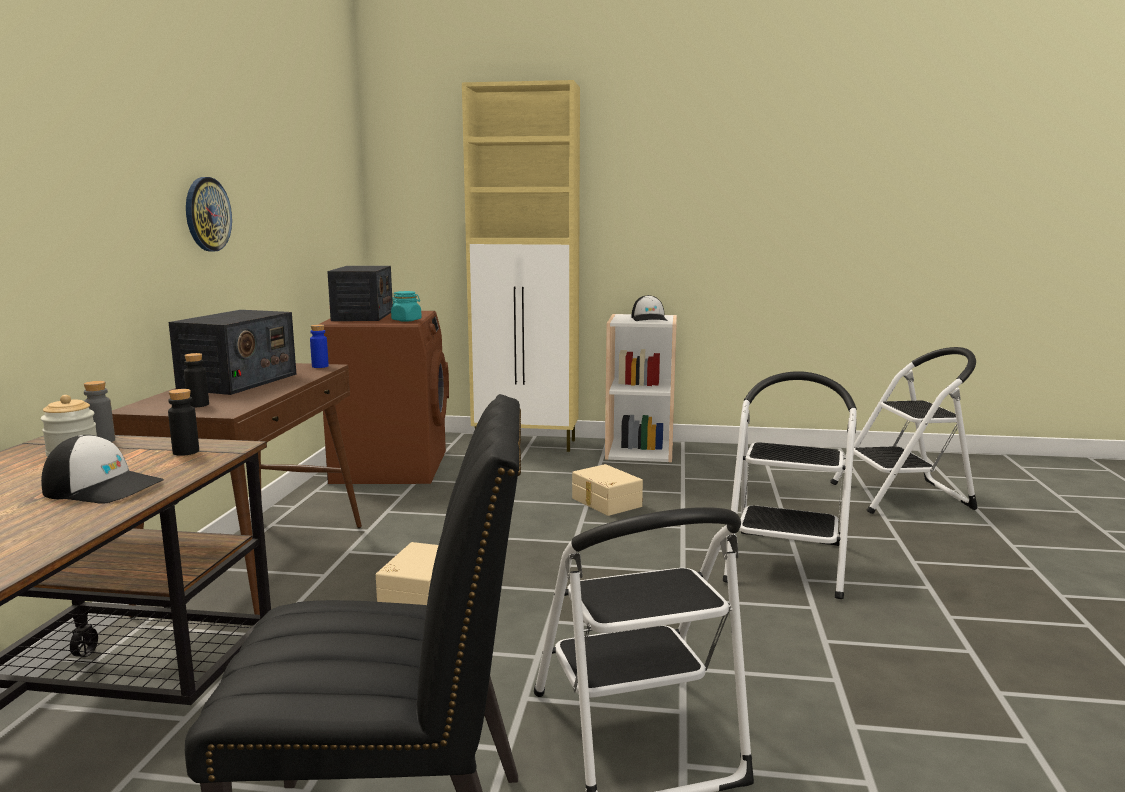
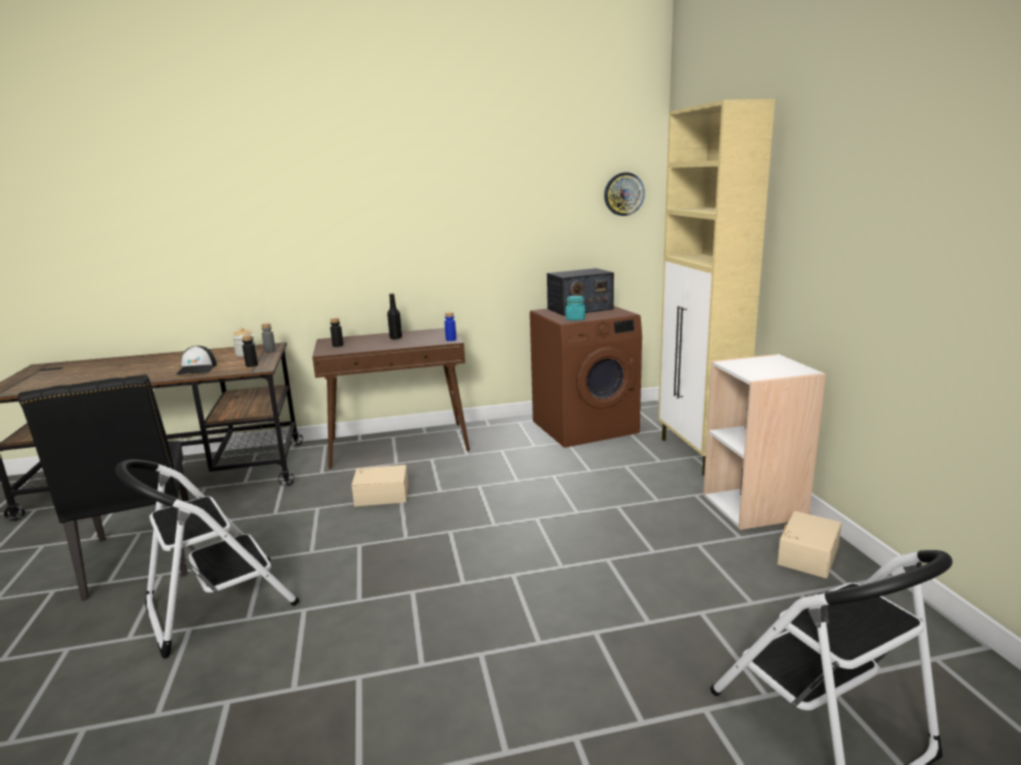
camera: 70 degrees right, 5 degrees up
radio [168,310,296,395] -> black bottle [387,293,402,339]
wall clock [186,177,232,252] -> wall clock moved to [604,172,645,216]
beige storage box [572,464,643,516] -> beige storage box moved to [777,511,842,578]
cap [631,295,667,321] -> none
step ladder [723,371,857,599] -> none

